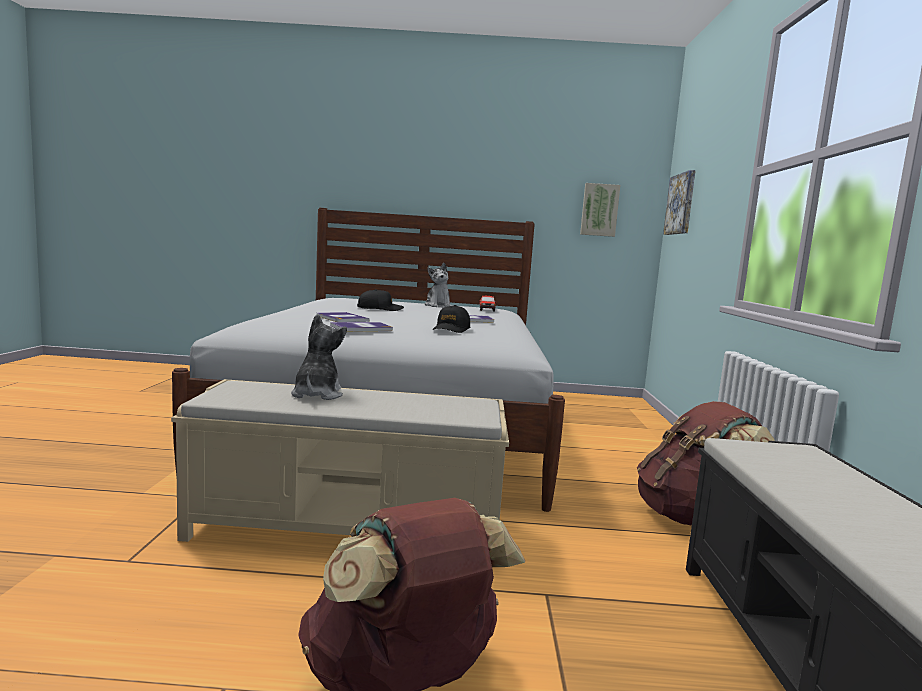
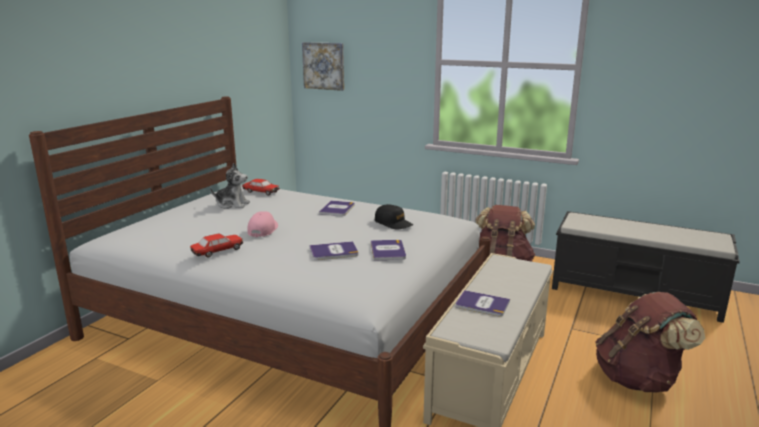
camera: 65 degrees left, 10 degrees up
plush toy [291,314,347,400] -> book [456,290,510,317]
black cap [357,289,404,311] -> pink cap [247,211,278,237]
picture [580,183,620,237] -> none
none -> toy car [190,233,243,257]

